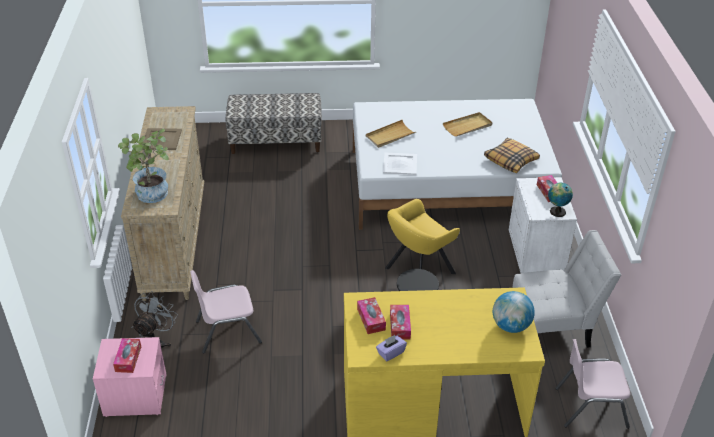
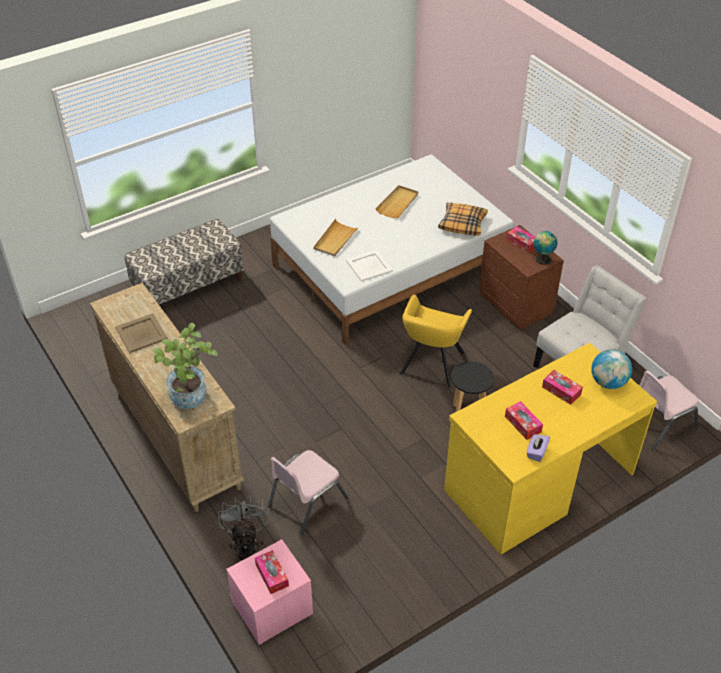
camera: 30 degrees left, 5 degrees up
tissue box [357,297,386,334] -> tissue box moved to [542,370,583,405]
white nightstand [509,177,577,273] -> brown nightstand [479,225,564,330]

